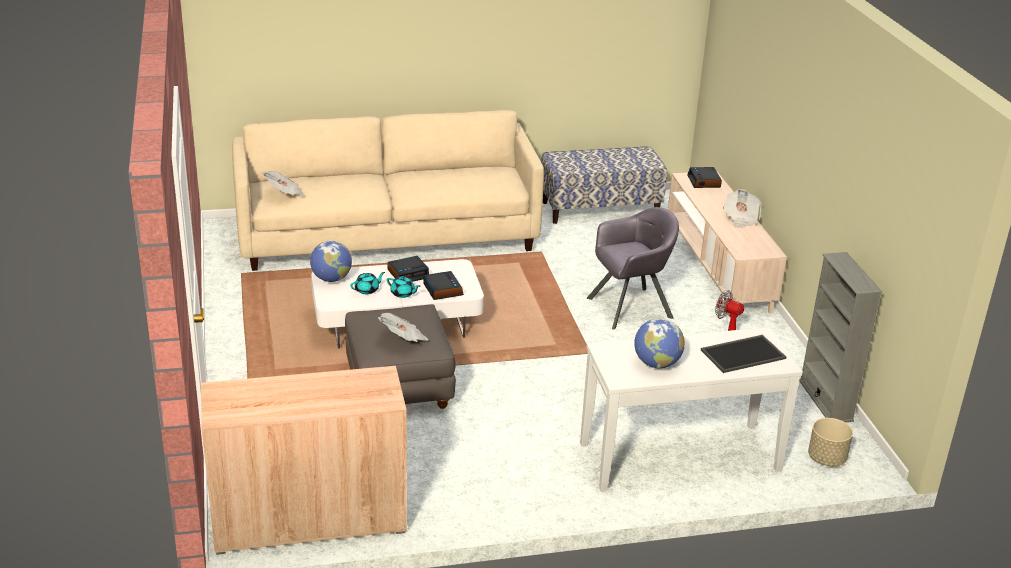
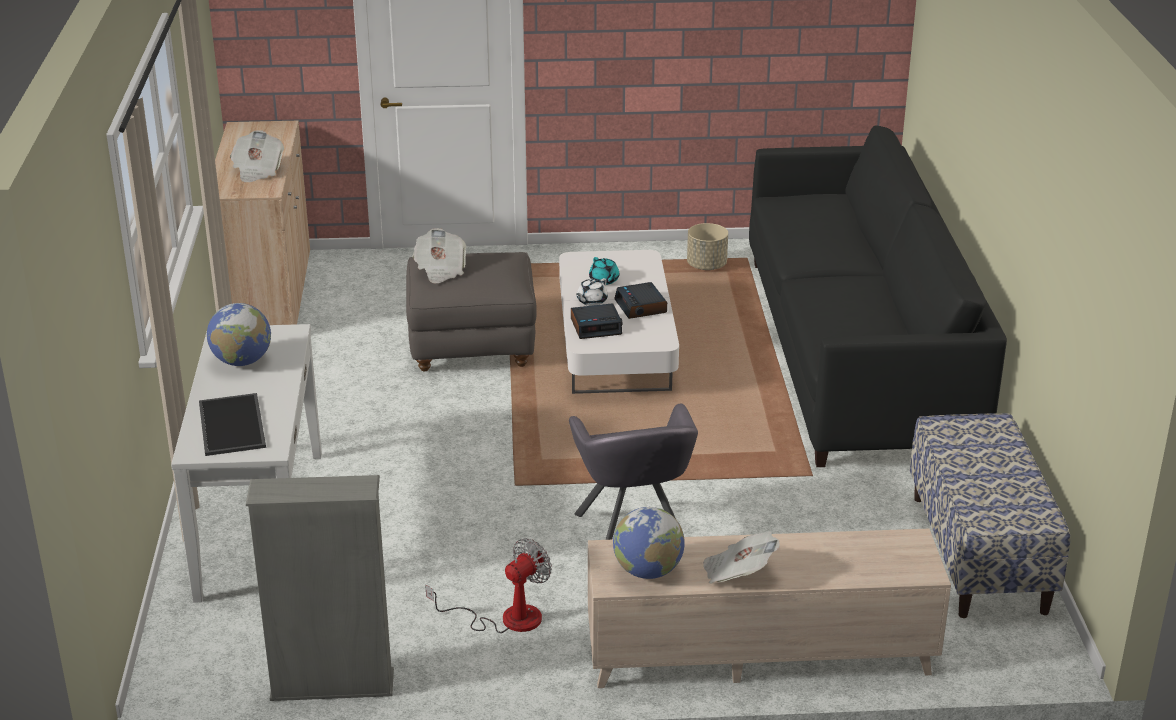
camera: 100 degrees right, 0 degrees up
beige sofa [232,110,544,271] -> black sofa [749,126,1007,467]
newspaper [262,171,306,196] -> newspaper moved to [230,130,284,182]
globe [310,241,352,282] -> globe moved to [613,507,685,579]
turquoise teapot [387,276,420,298] -> white teapot [576,278,608,306]
alarm clock [687,167,722,188] -> none
beige planter [808,418,853,466] -> beige planter moved to [687,223,728,270]

